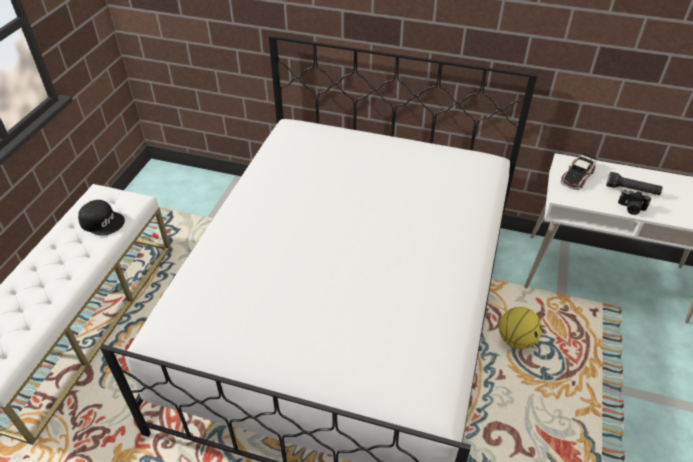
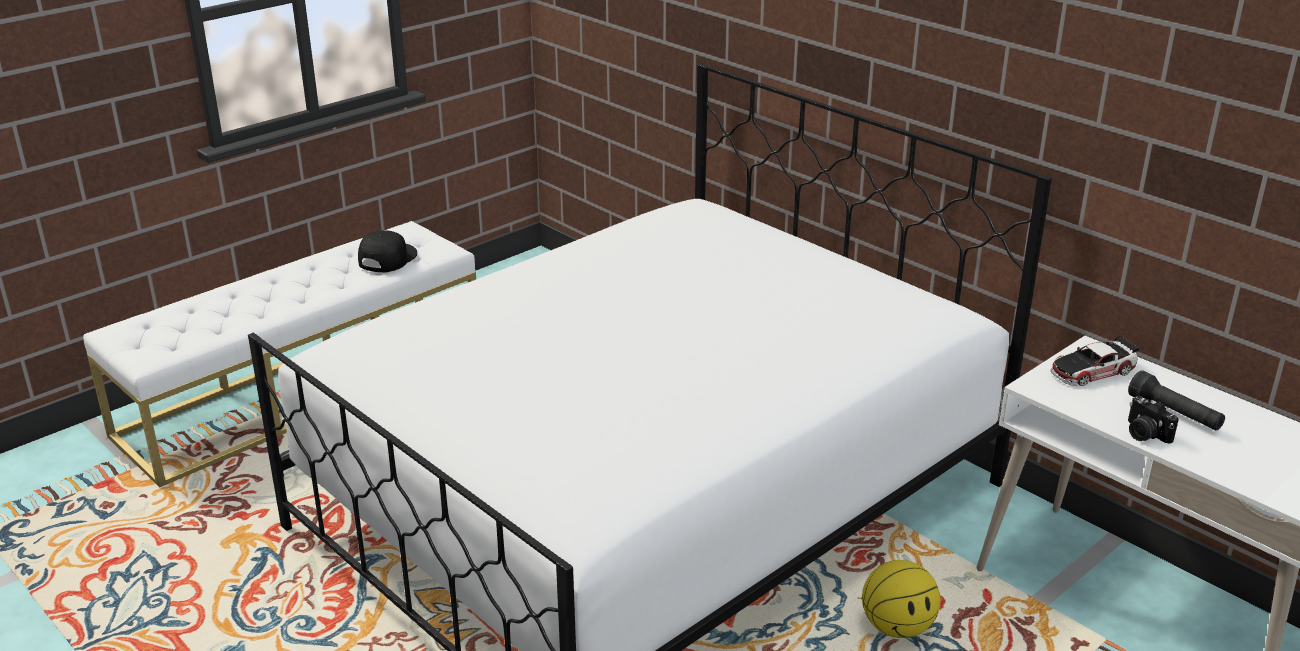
camera: 30 degrees right, 15 degrees down
black cap [78,200,125,236] -> black cap turned 120 degrees counterclockwise [358,230,417,272]

